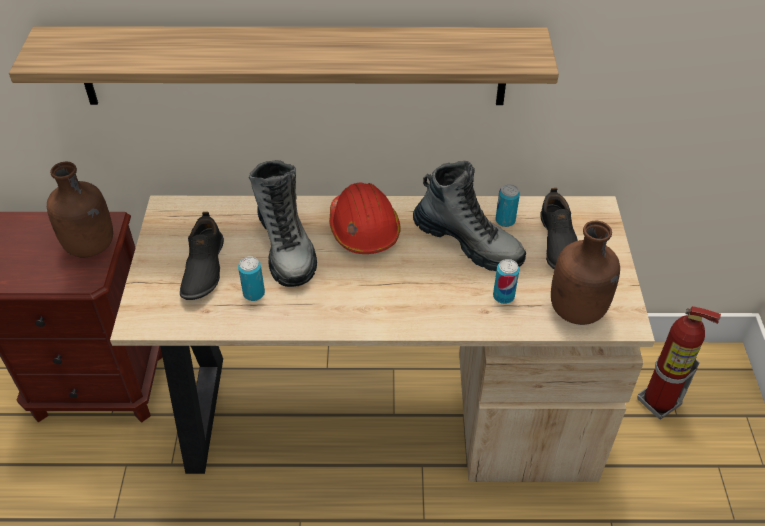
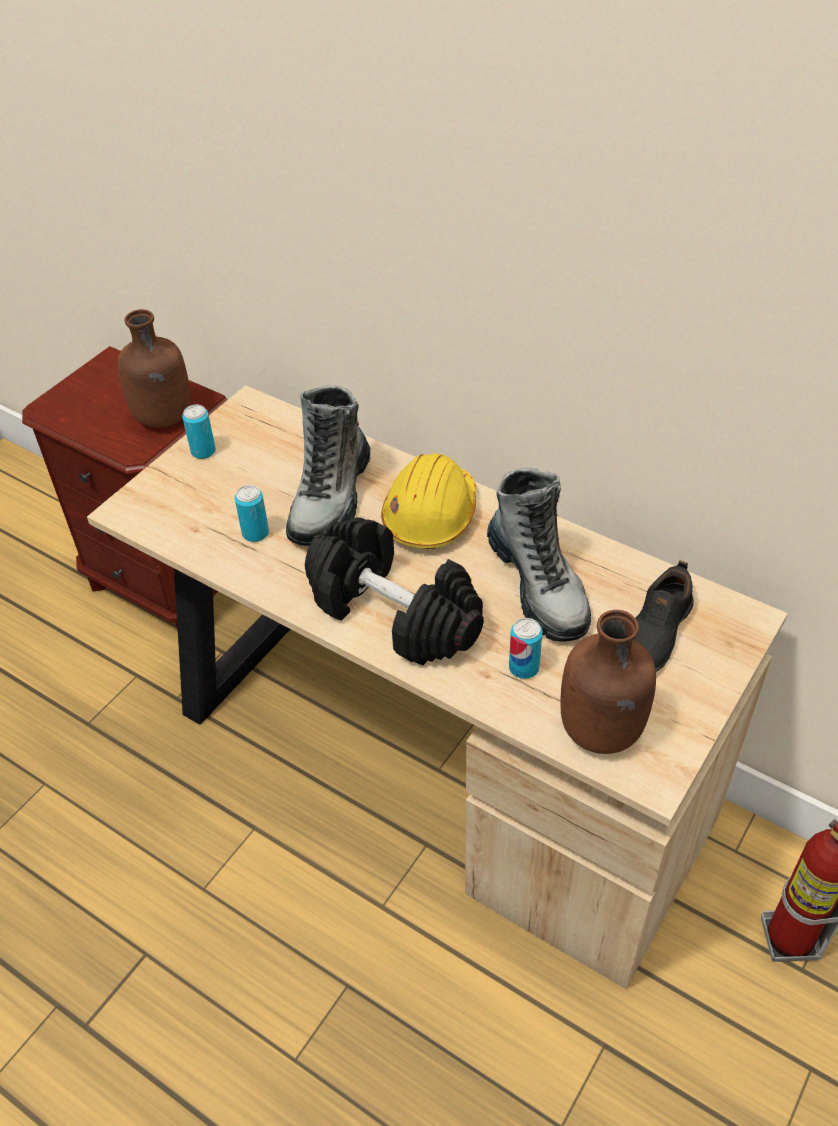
camera: 35 degrees right, 0 degrees up
shelf [9,26,559,105] -> none
black shoe [180,212,224,300] -> none
red hard hat [329,182,401,254] -> yellow hard hat [381,453,476,549]
can [496,184,520,227] -> can moved to [182,405,216,459]
none -> black dumbbell [305,517,484,665]

